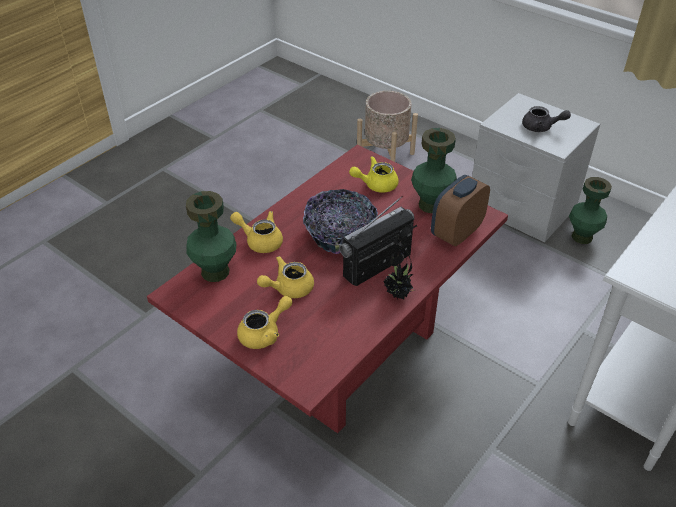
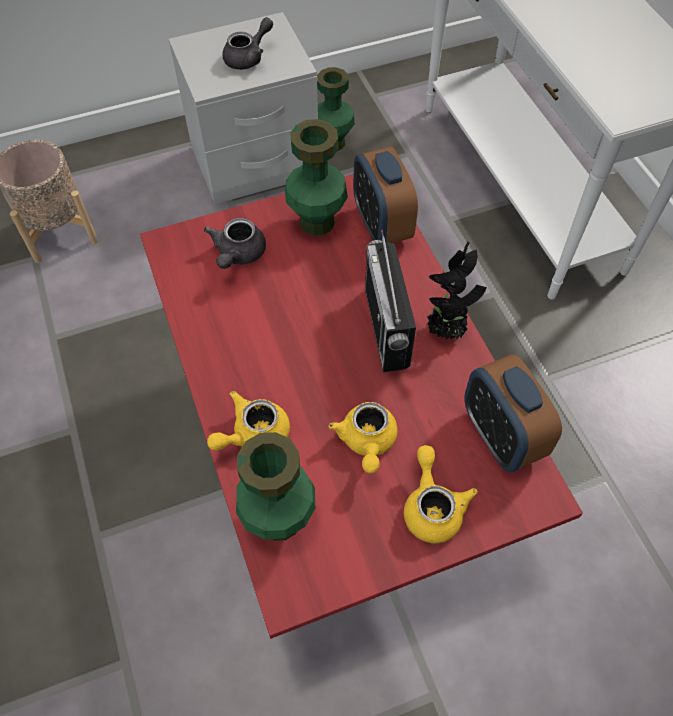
camera: 60 degrees left, 15 degrees up
bowl [303,189,378,254] -> none
yellow teapot [349,156,399,193] -> grey teapot [204,218,266,269]
none -> alarm clock [464,354,562,472]

